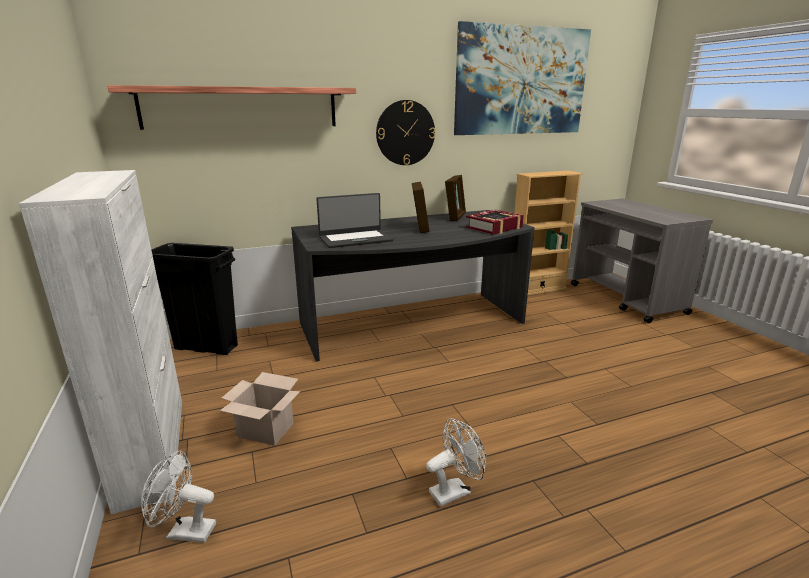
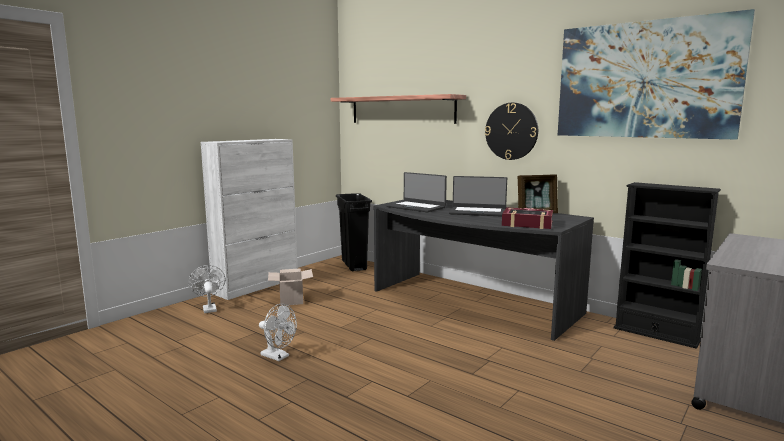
camera: 60 degrees right, 10 degrees down
picture frame [412,182,430,233] -> laptop [449,176,507,216]
beige bookcase [514,171,583,296] -> black bookcase [614,182,721,349]

